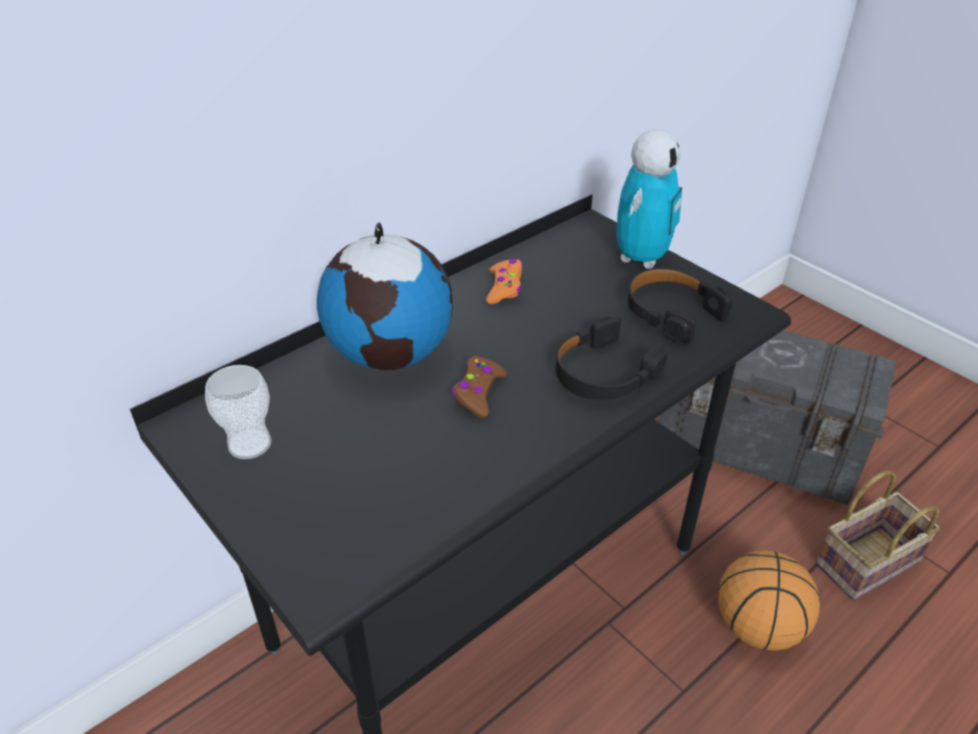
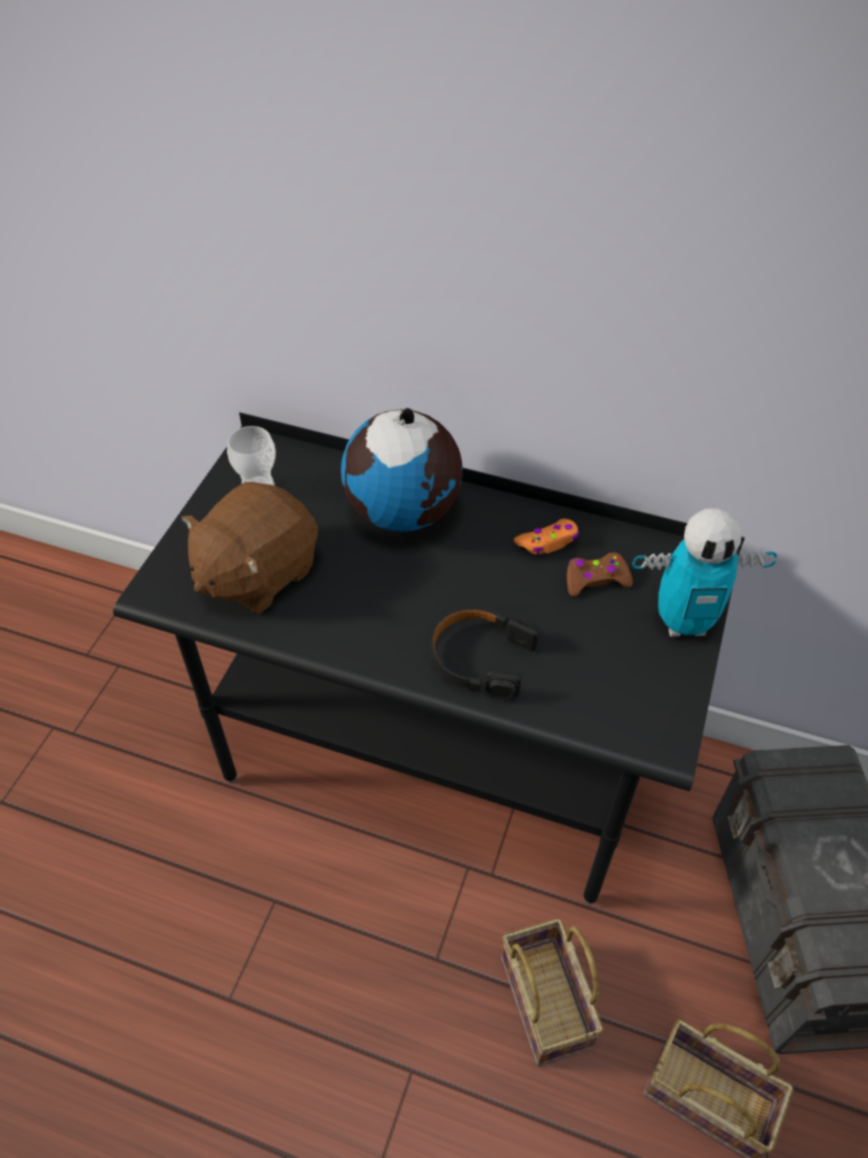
camera: 60 degrees right, 10 degrees up
brown game controller [452,356,507,418] -> brown game controller moved to [567,552,633,596]
black headphones [628,268,732,344] -> none
basketball [718,550,820,650] -> basket [501,918,604,1066]
none -> brown plush toy [181,482,318,614]

